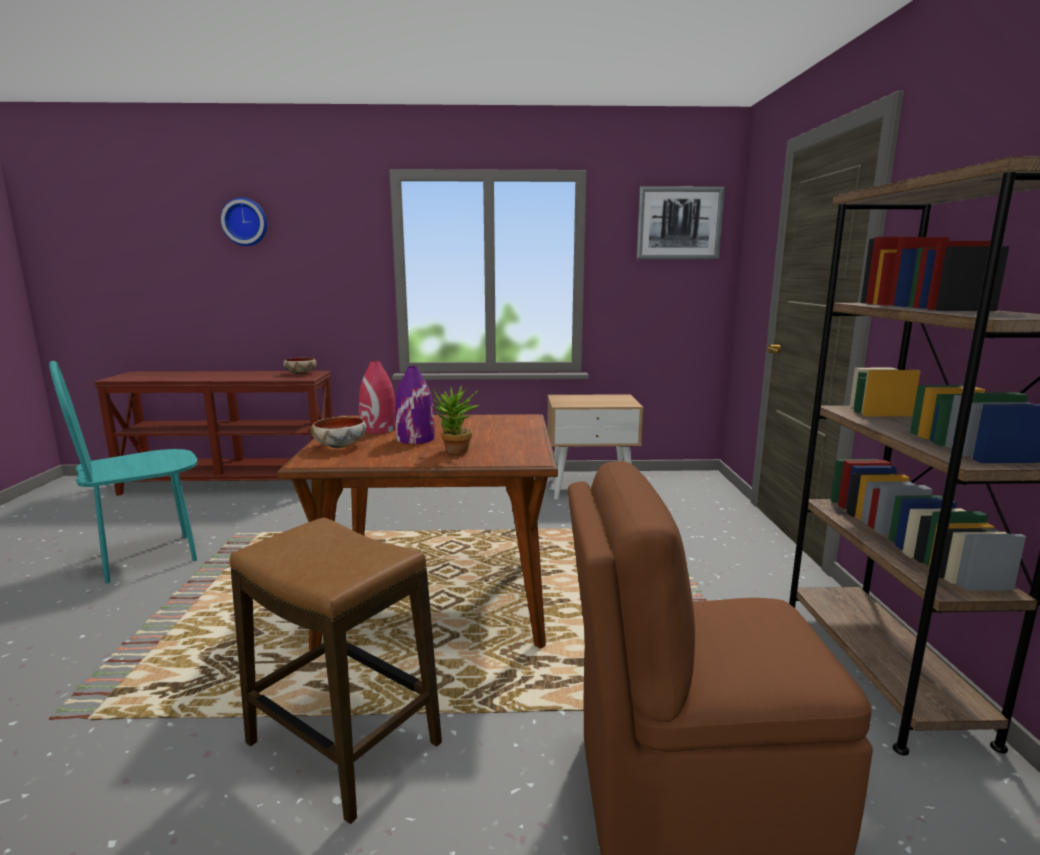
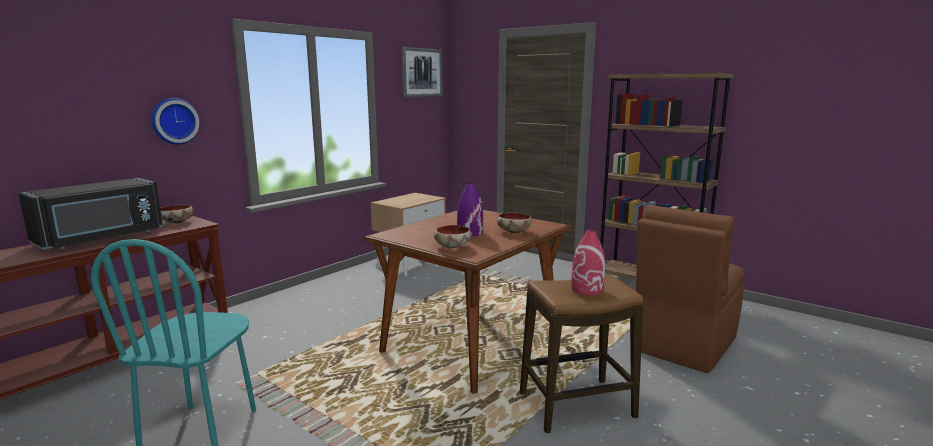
camera: 50 degrees left, 0 degrees up
wall clock [220,198,267,246] -> wall clock moved to [151,98,200,145]
red vase [359,361,396,434] -> red vase moved to [571,230,605,296]
potted plant [433,385,479,454] -> bowl [497,213,532,233]
none -> black microwave [18,178,163,250]

